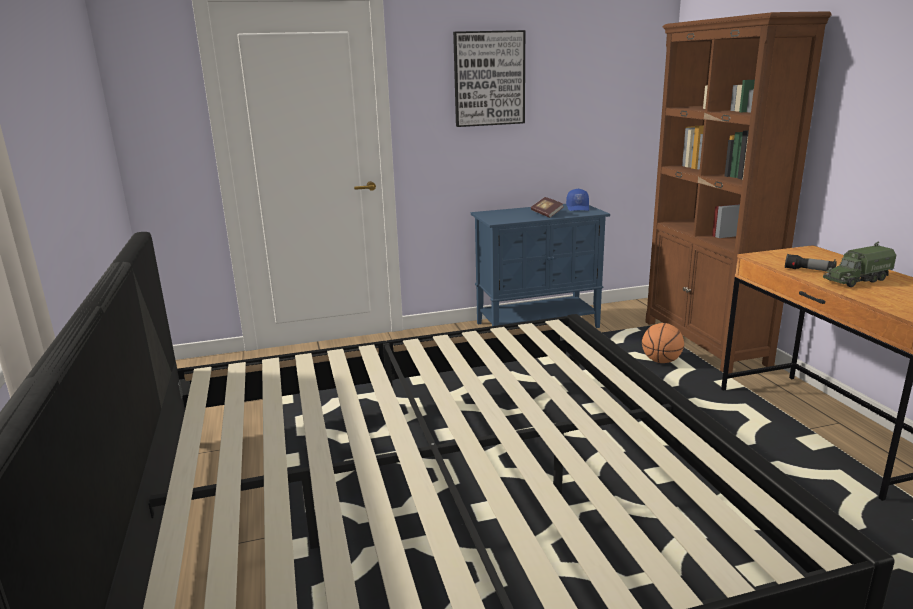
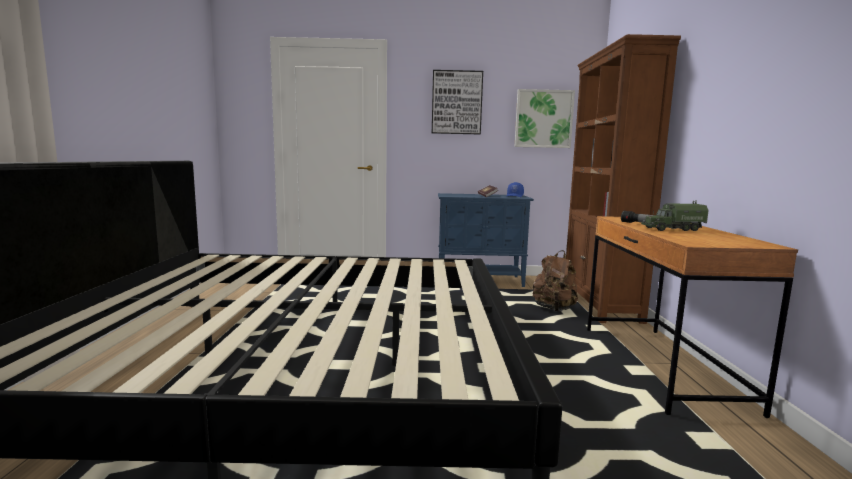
camera: 15 degrees right, 10 degrees down
basketball [642,323,684,363] -> brown backpack [532,250,578,311]
none -> picture [515,89,575,148]

